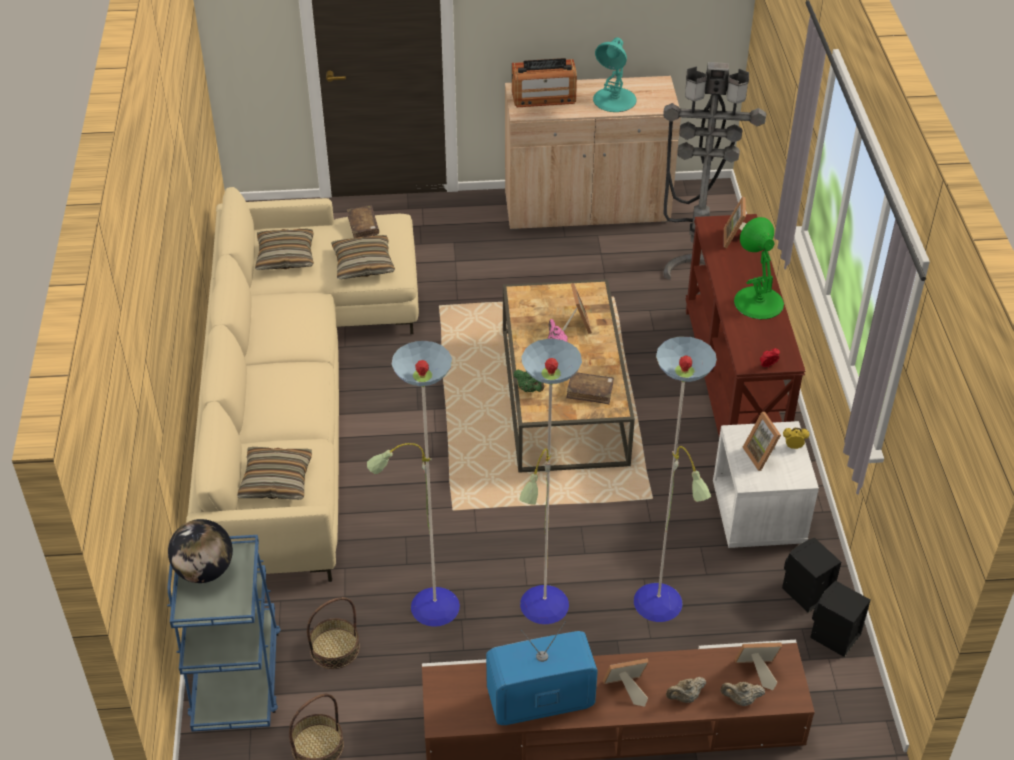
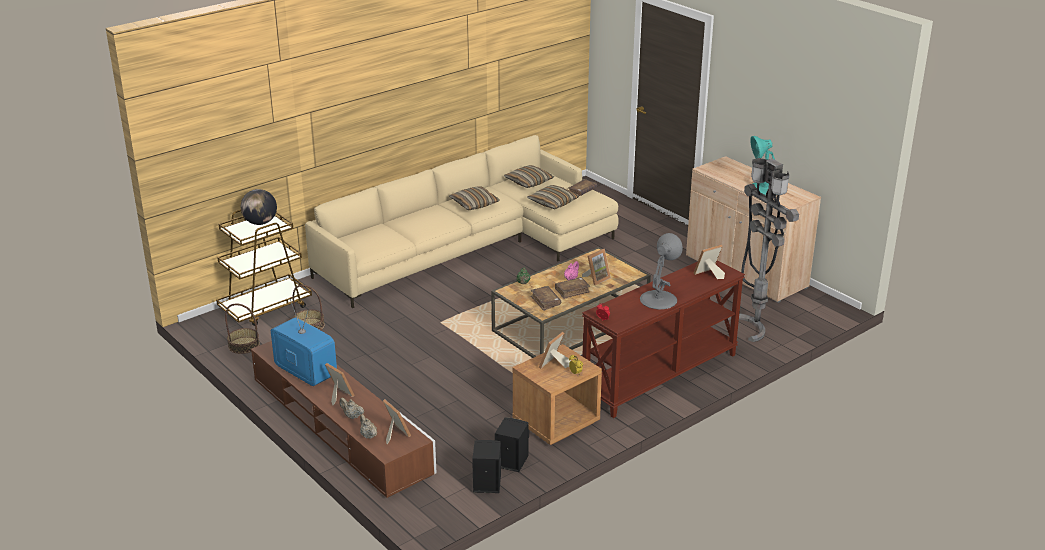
camera: 55 degrees right, 15 degrees down
blue cart [167,535,281,732] -> brown cart [216,210,312,326]
pillow [238,447,312,500] -> pillow moved to [449,187,500,210]
floor lamp [367,337,717,627] -> none
radio [512,58,577,107] -> none
white nightstand [713,421,819,548] -> brown nightstand [512,344,602,445]
green table lamp [734,217,784,319] -> grey table lamp [640,233,683,309]
none -> brown book [555,277,590,299]

